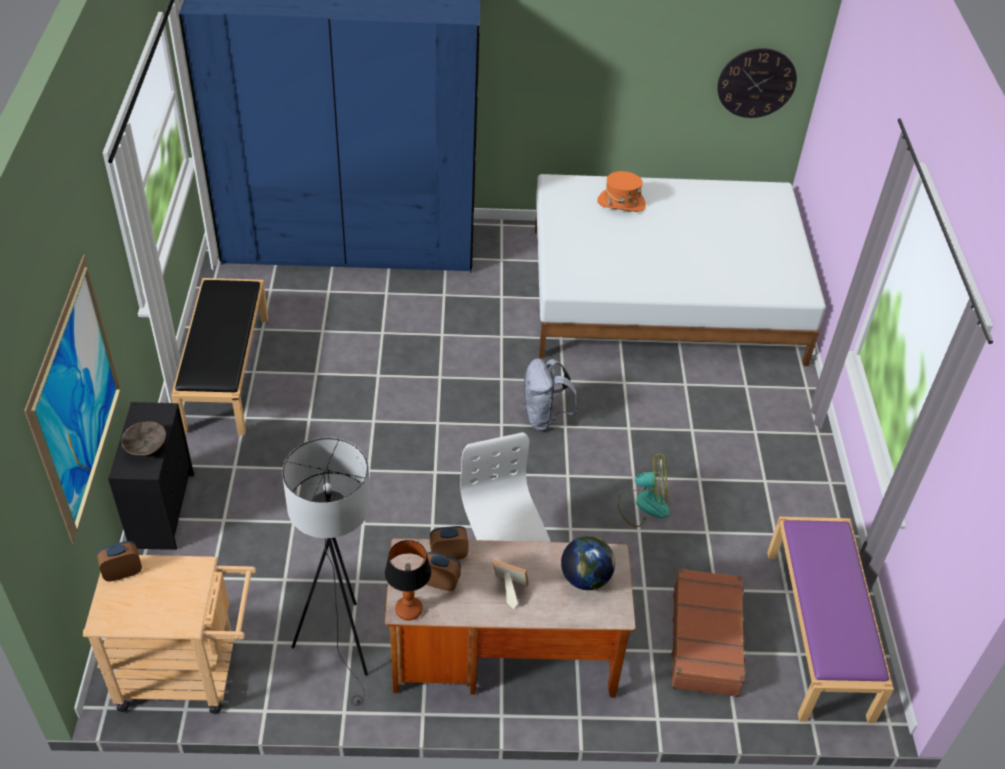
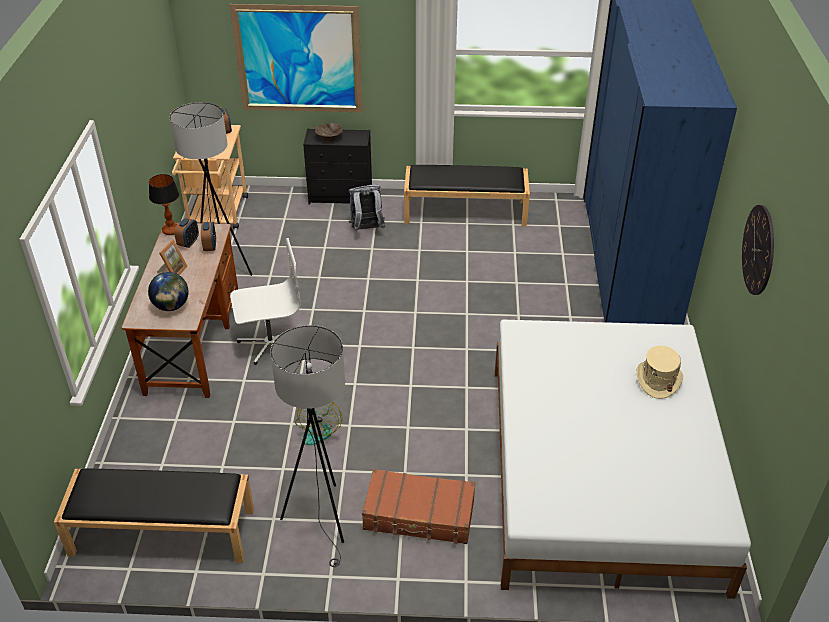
camera: 95 degrees right, 5 degrees down
grey backpack [522,358,578,431] -> grey backpack moved to [349,185,385,231]
orange hat [597,171,646,212] -> beige hat [637,345,683,399]
brown suitcase [671,568,746,697] -> brown suitcase moved to [362,469,475,544]
wall clock [717,48,797,118] -> wall clock moved to [742,205,774,295]
purple bench [767,517,894,723] -> black bench [54,469,254,563]
none -> grey floor lamp [270,325,345,567]

